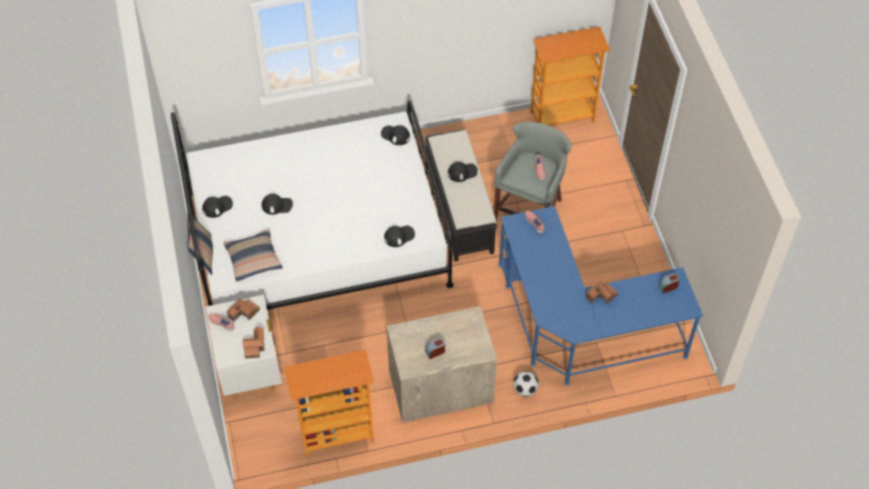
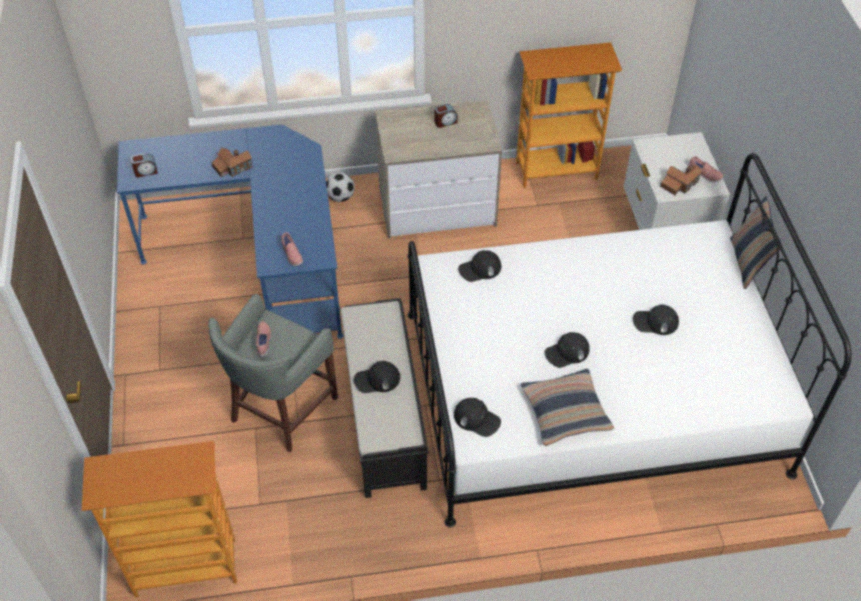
camera: 175 degrees left, 5 degrees down
black cap [202,196,233,218] -> black cap moved to [545,332,590,368]
pillow [223,229,283,281] -> pillow moved to [521,369,614,446]
toy house [243,327,264,359] -> none

